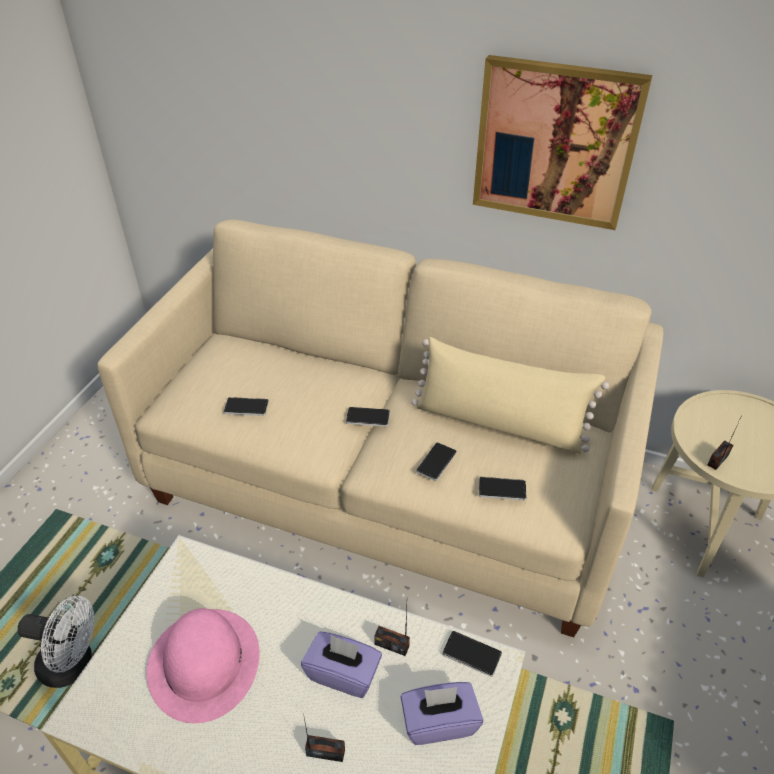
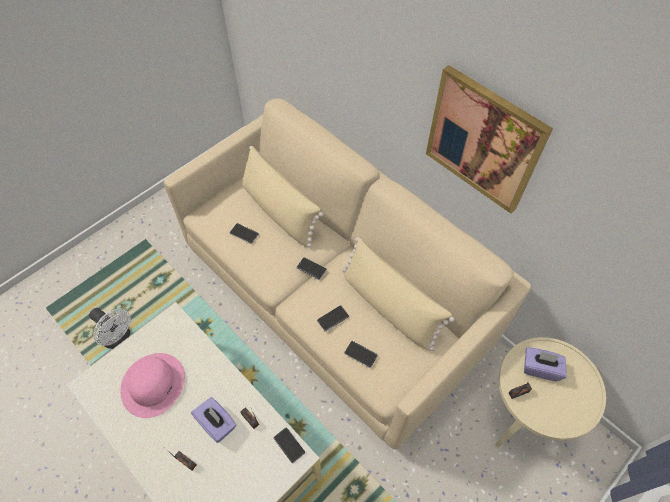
camera: 25 degrees right, 15 degrees up
purple tissue box [401,682,483,745] -> purple tissue box moved to [524,347,567,381]
none -> beige pillow [242,146,323,248]

